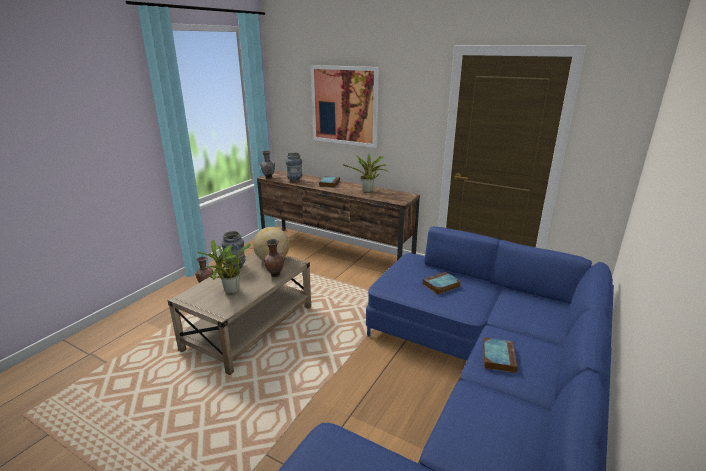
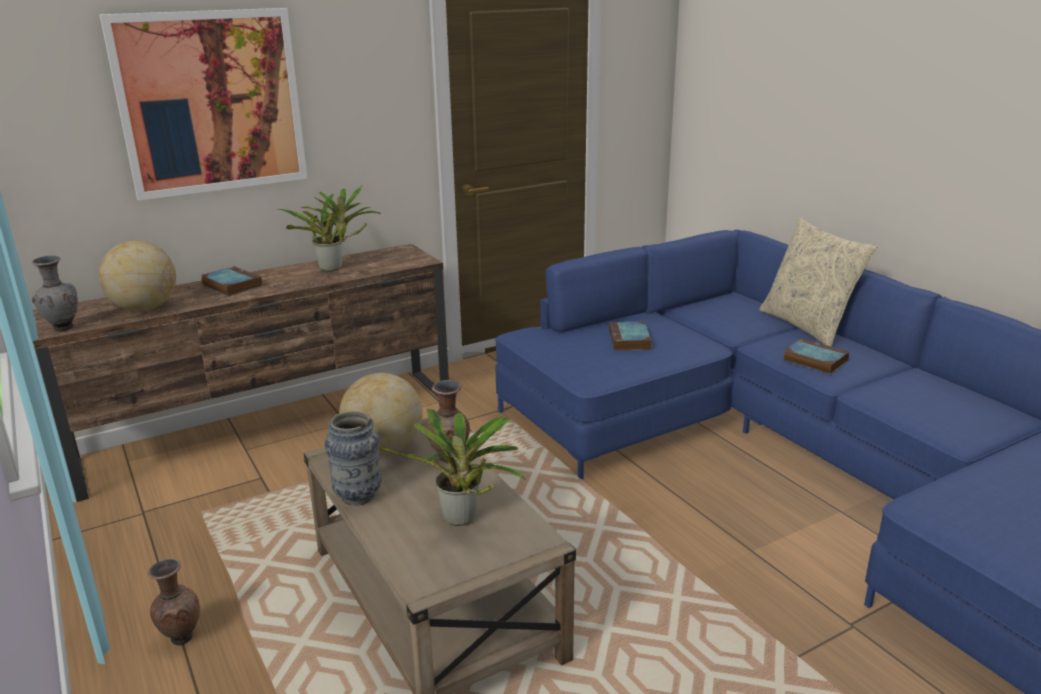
camera: 60 degrees left, 0 degrees up
vase [286,152,302,182] -> globe [98,240,176,312]
none -> beige pillow [759,218,877,347]

